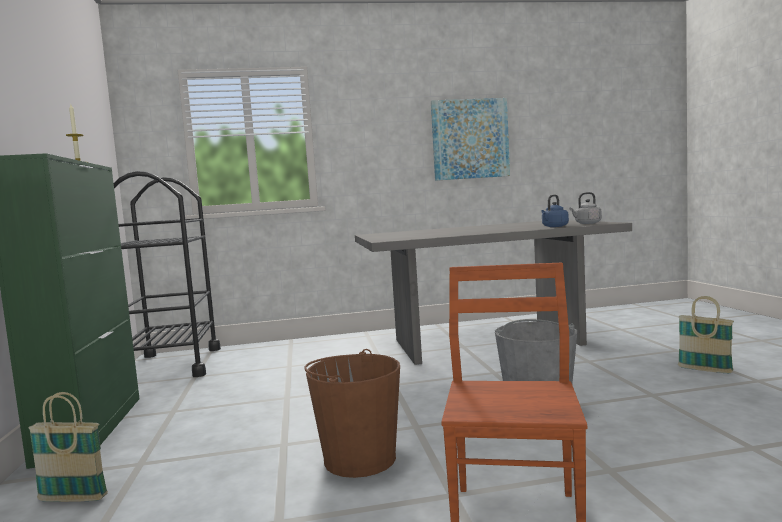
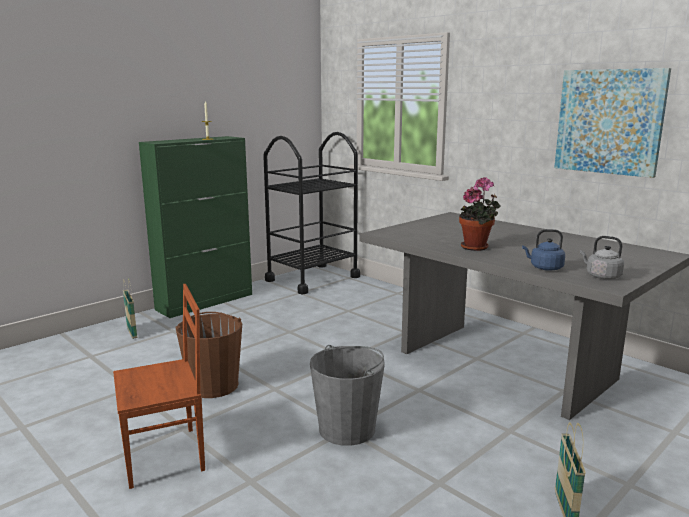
camera: 55 degrees right, 10 degrees up
none -> potted plant [459,177,501,251]

